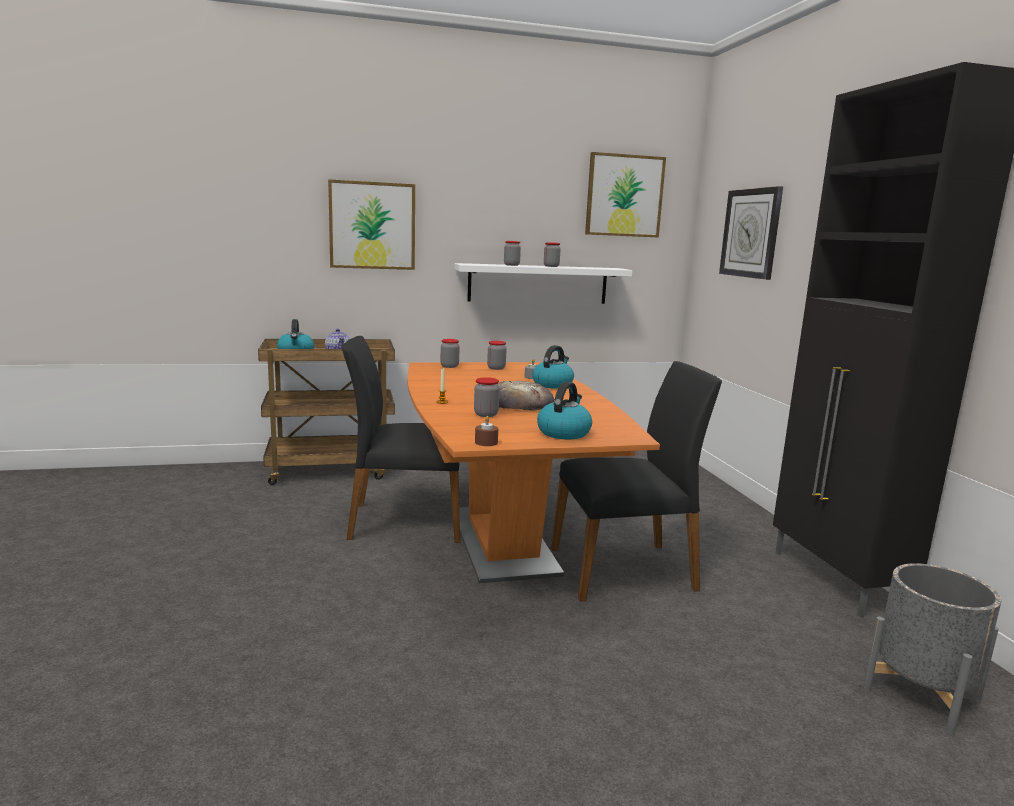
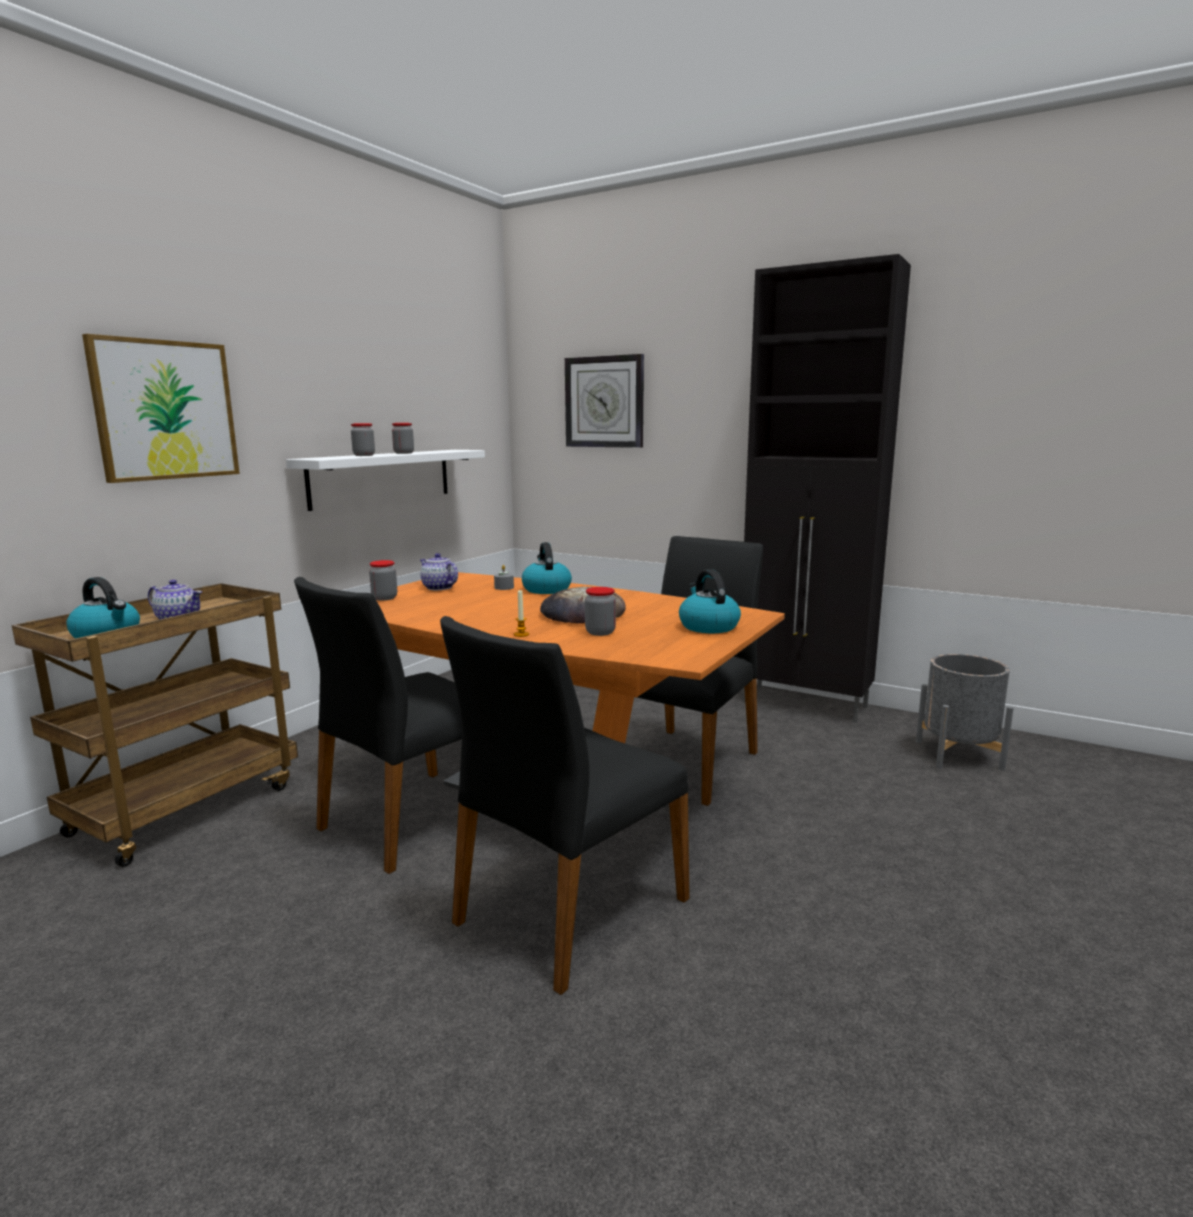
camera: 45 degrees left, 0 degrees up
brown candle [475,416,498,446] -> none
jar [487,341,507,370] -> teapot [420,553,458,590]
picture [585,152,666,238] -> none
none -> black chair [440,616,690,995]

